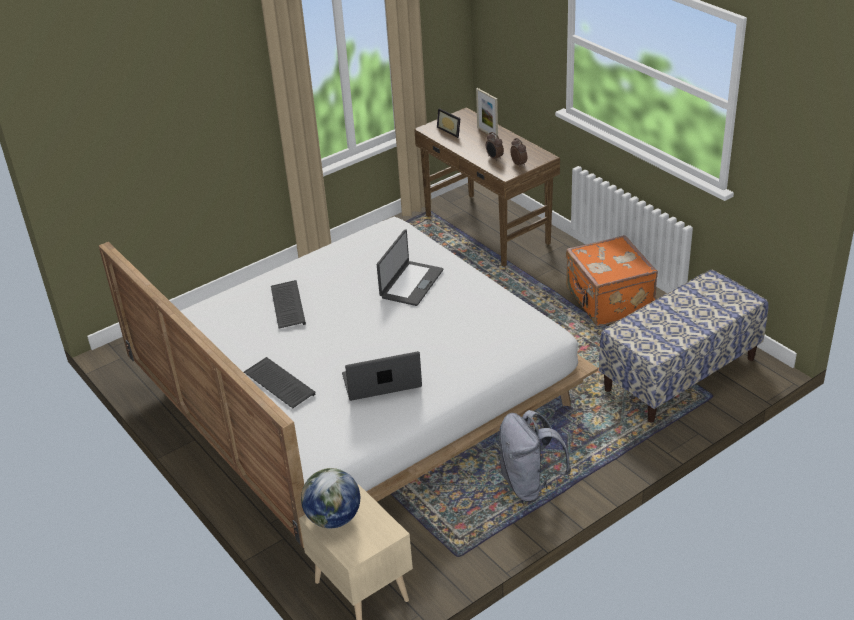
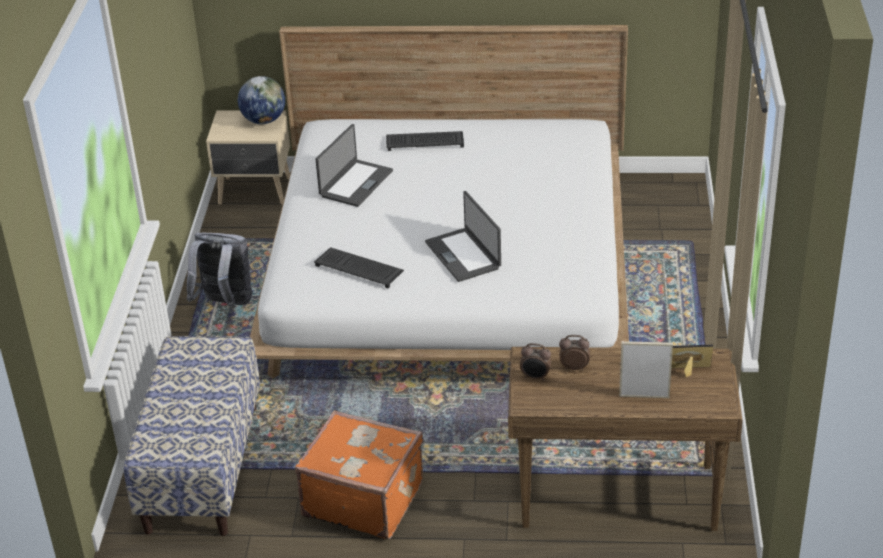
camera: 130 degrees right, 0 degrees up
keyboard [271,280,306,329] -> keyboard moved to [314,247,404,289]

